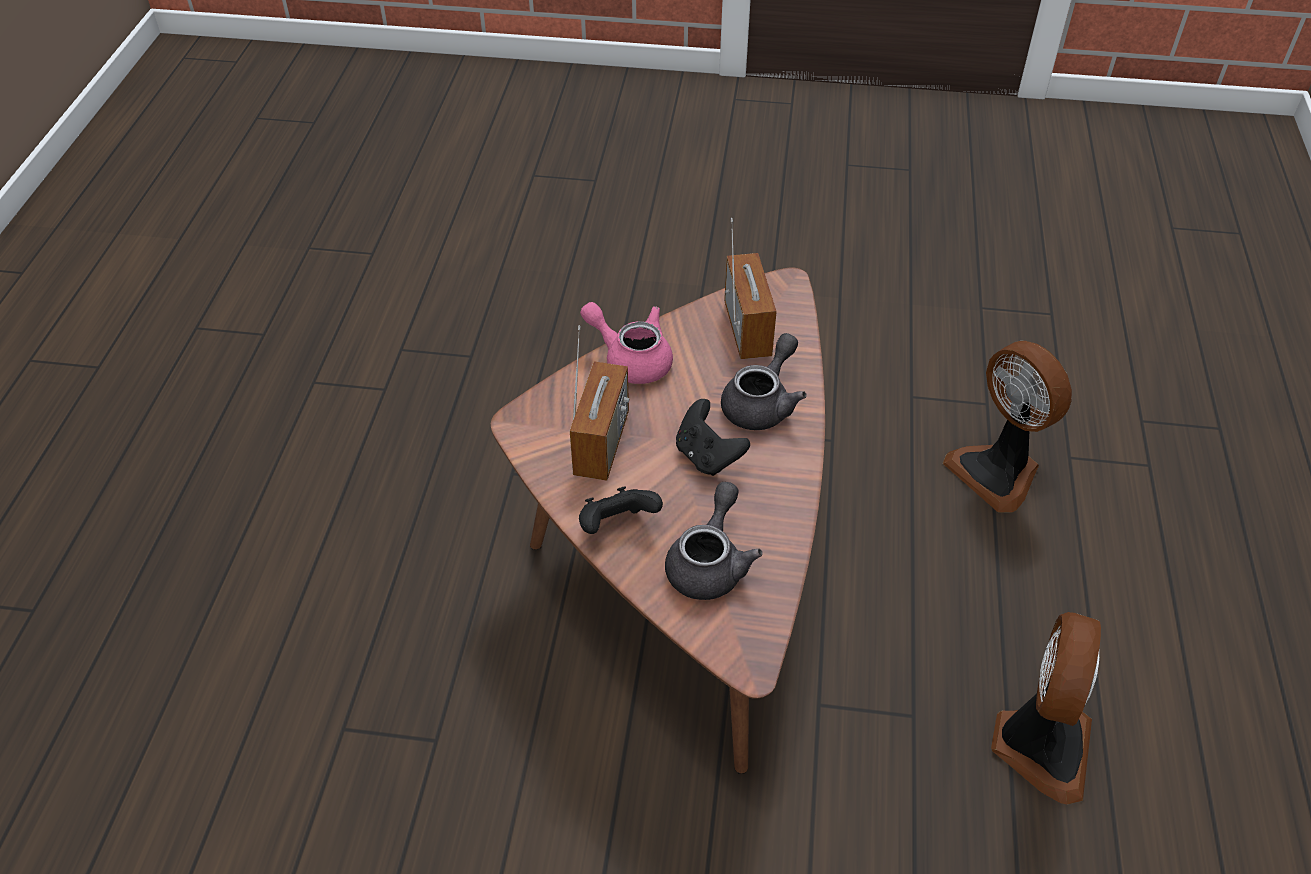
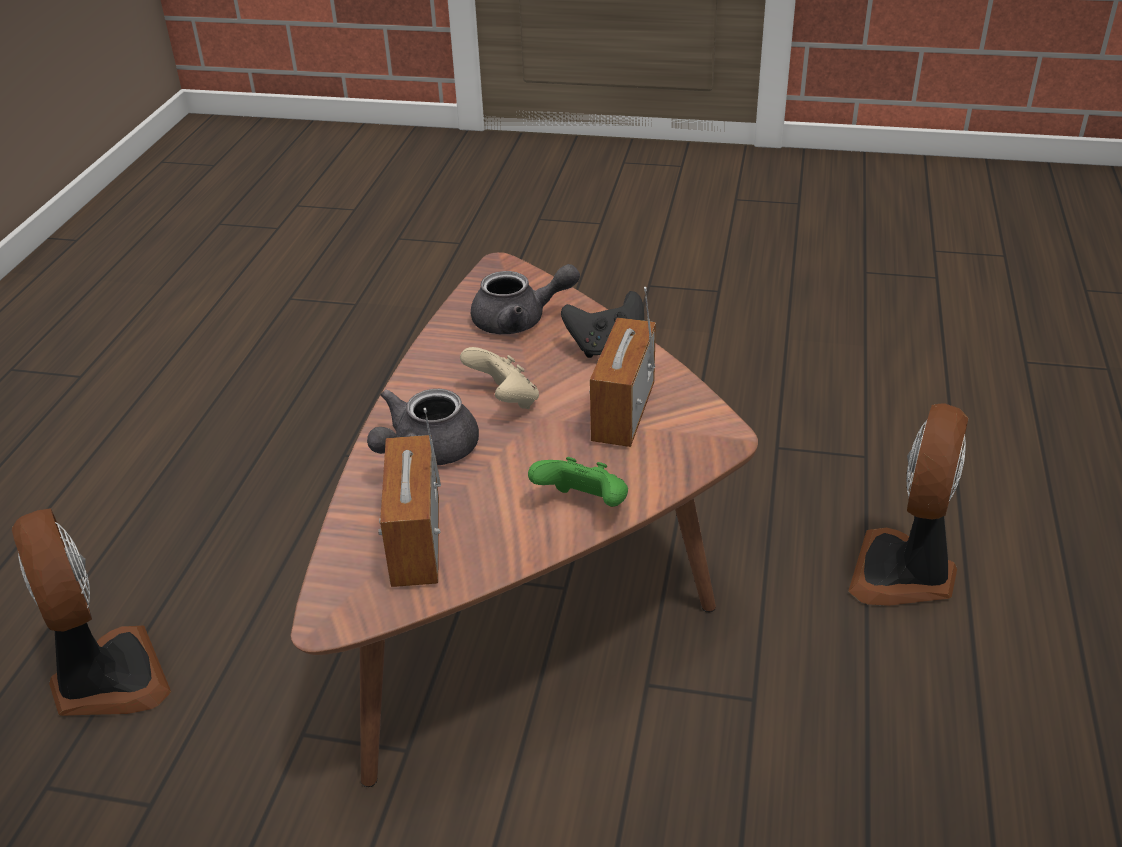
camera: 175 degrees left, 10 degrees down
pink teapot [580,302,673,384] -> green game controller [528,457,628,507]
grey teapot [665,482,763,600] -> grey teapot turned 120 degrees counterclockwise [471,264,580,334]
black game controller [676,399,750,476] -> beige game controller [460,347,539,409]
fan [991,612,1101,804] -> fan moved to [848,403,969,606]

